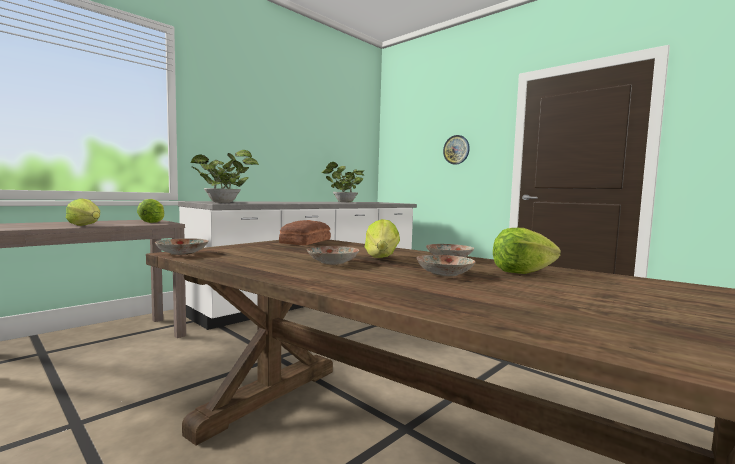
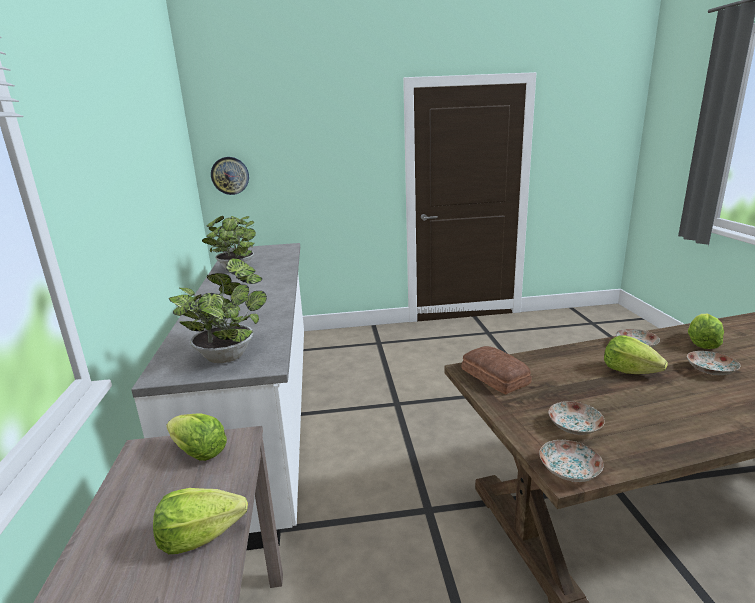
camera: 50 degrees left, 15 degrees up
plate [307,246,359,265] -> plate moved to [548,401,605,435]
wall clock [443,135,470,165] -> wall clock moved to [211,157,249,195]

